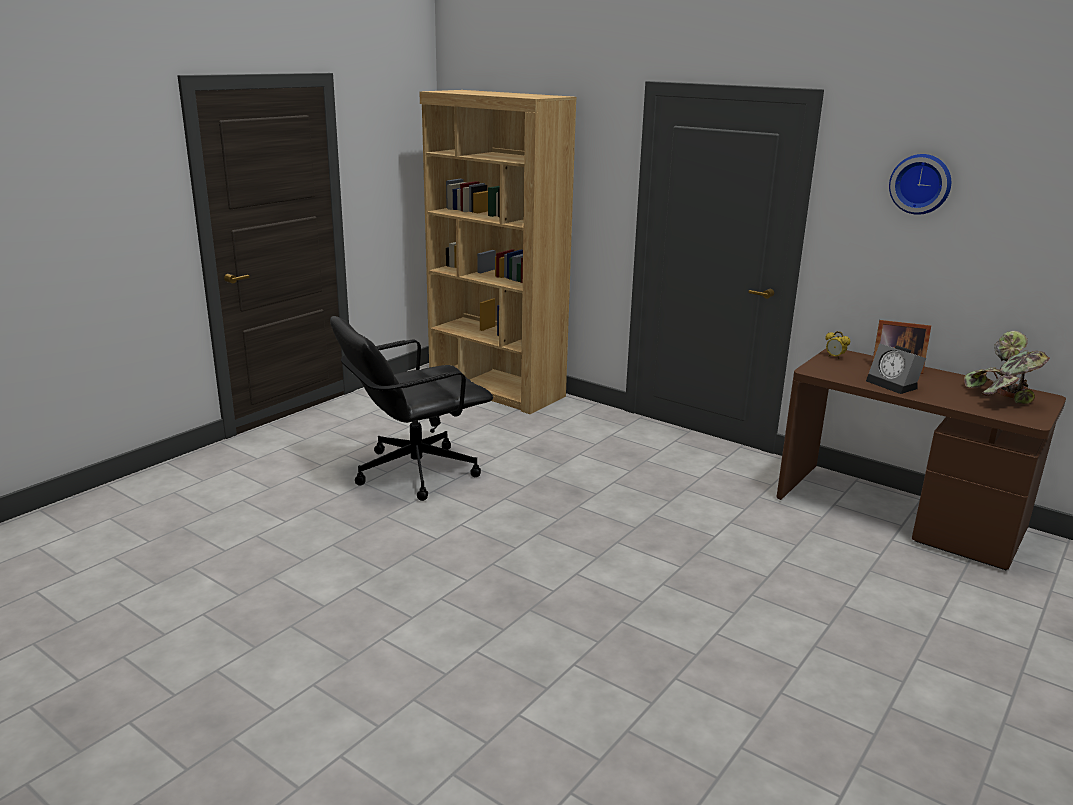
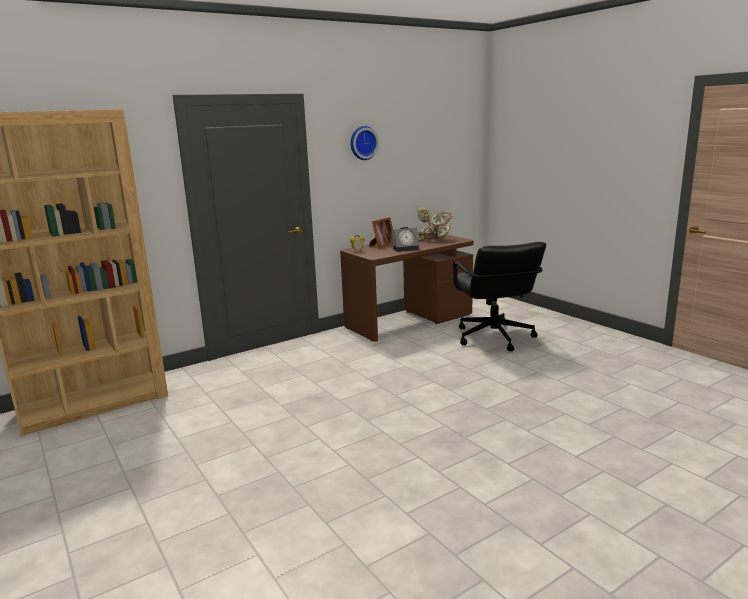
camera: 70 degrees left, 5 degrees down
black office chair [330,316,493,501] -> black office chair moved to [451,242,546,351]

